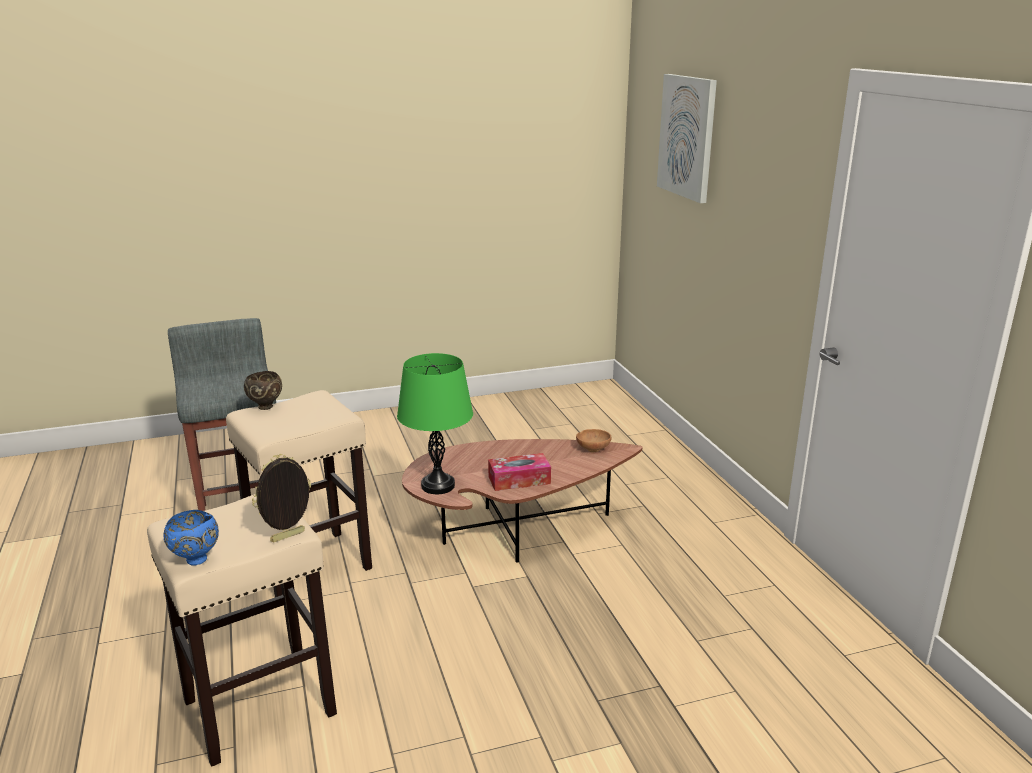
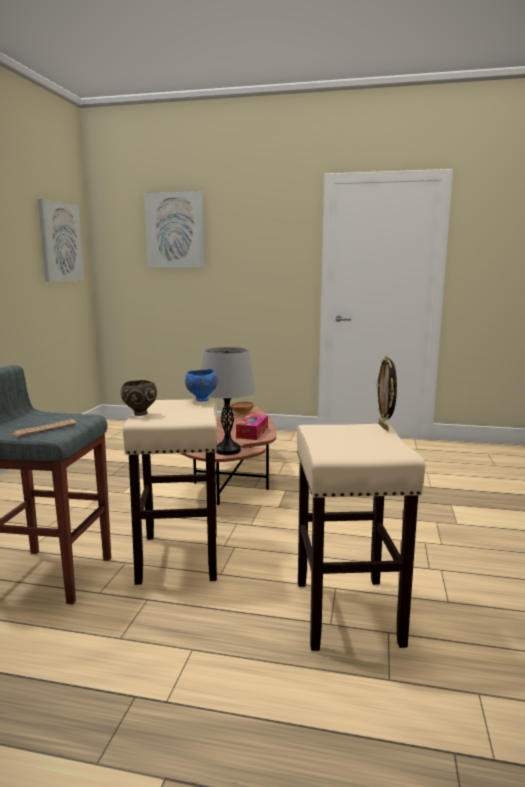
camera: 60 degrees left, 10 degrees down
blue bowl [163,510,219,566] -> blue bowl moved to [185,369,218,401]
green table lamp [397,353,473,494] -> grey table lamp [201,347,256,455]
none -> newspaper [11,419,77,437]
none -> picture [38,199,84,282]

